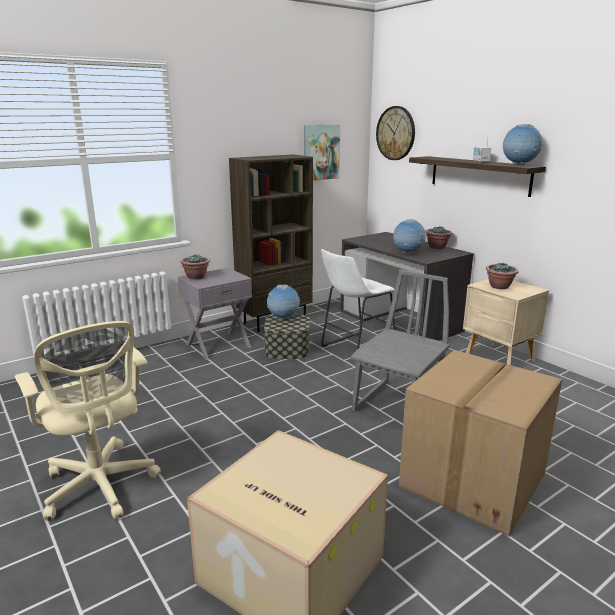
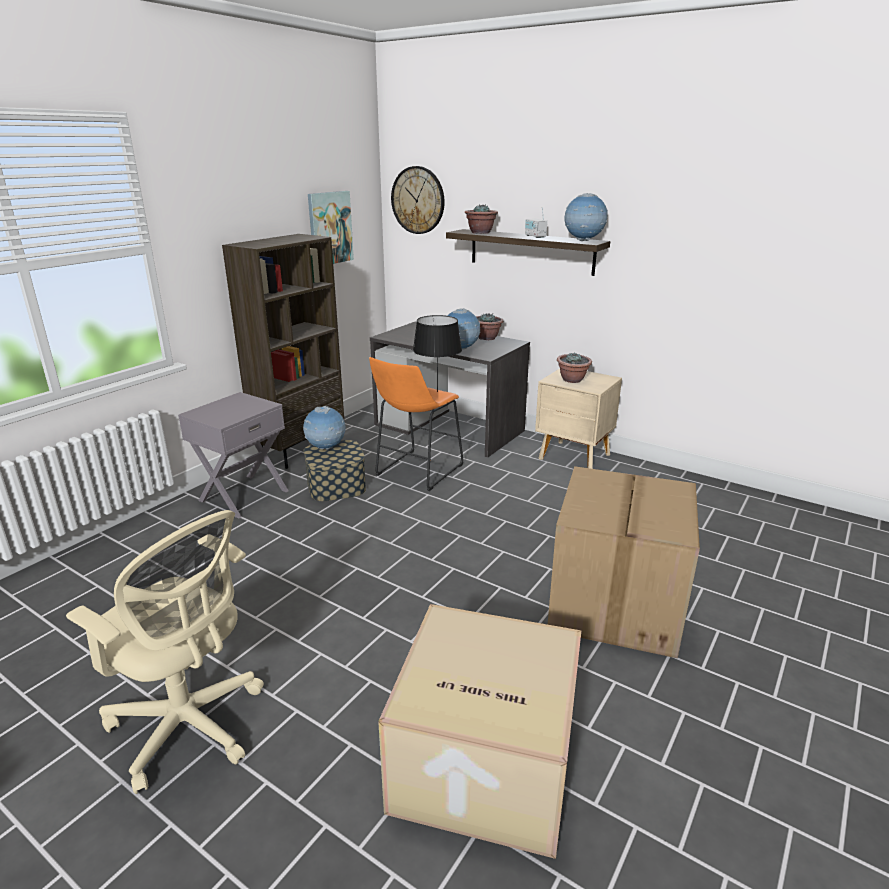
camera: 20 degrees left, 5 degrees up
potted plant [180,255,210,279] -> potted plant moved to [465,204,498,234]
white stool [321,249,396,349] -> orange stool [369,357,463,491]
grey chair [351,270,450,412] -> none
none -> black table lamp [413,315,462,392]

